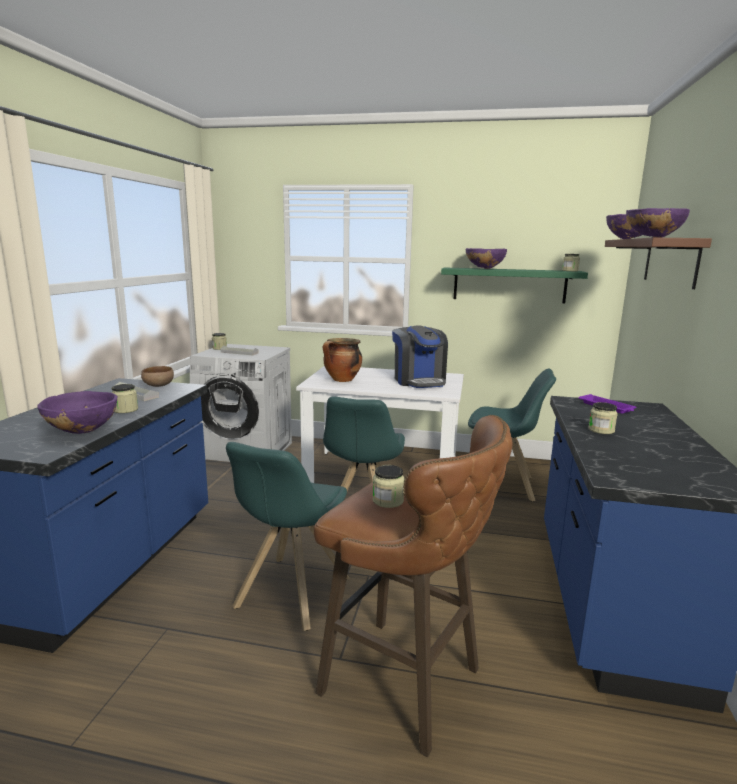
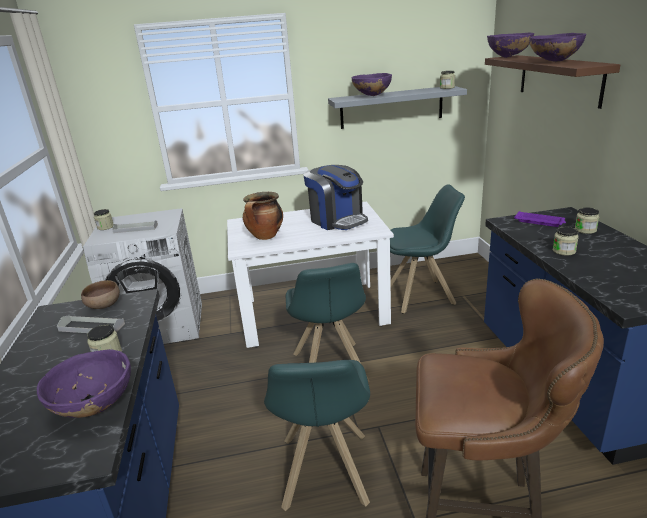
camera: 20 degrees left, 10 degrees up
jar [373,465,405,508] -> jar moved to [575,207,599,234]
green shelf [441,267,588,303] -> grey shelf [328,86,467,129]

